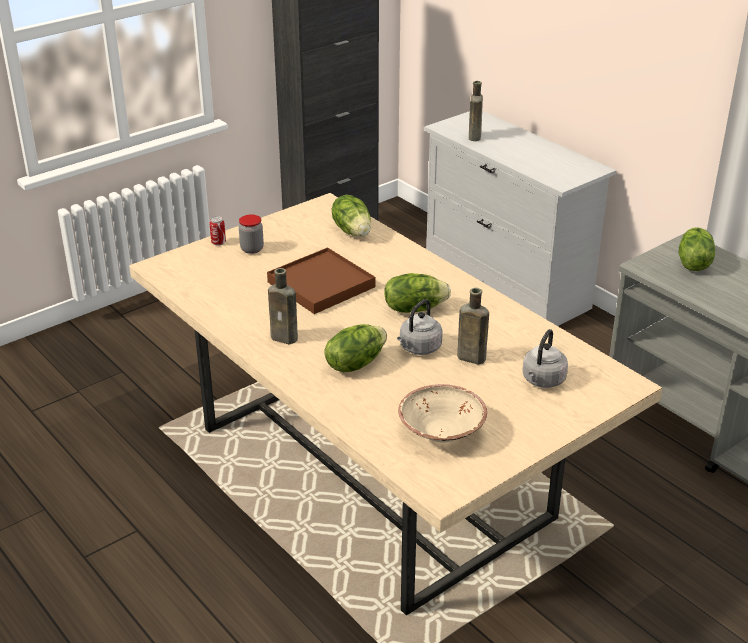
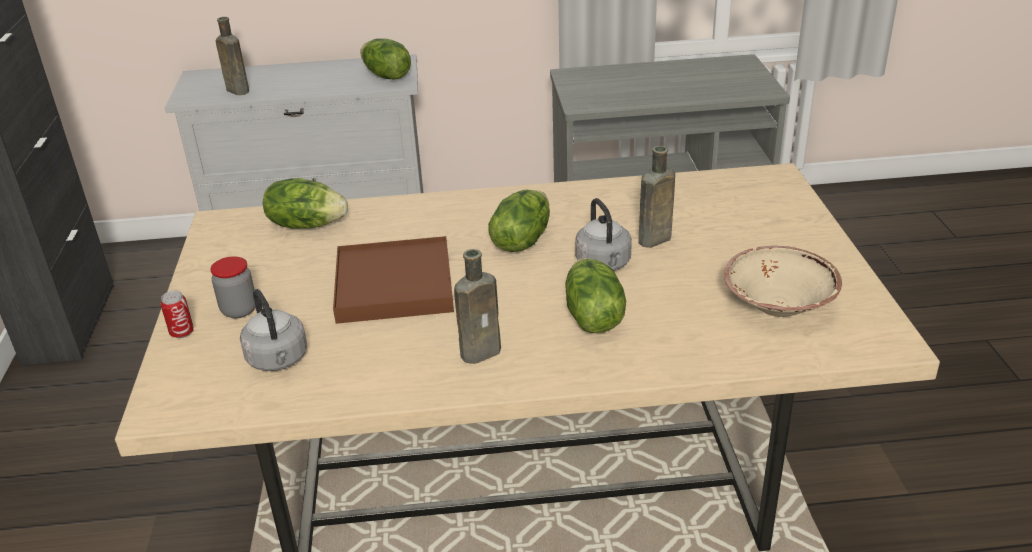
camera: 55 degrees left, 0 degrees up
grey kettle [522,329,568,388] -> grey kettle moved to [240,289,307,371]
lettuce [679,227,715,271] -> lettuce moved to [360,38,411,80]

